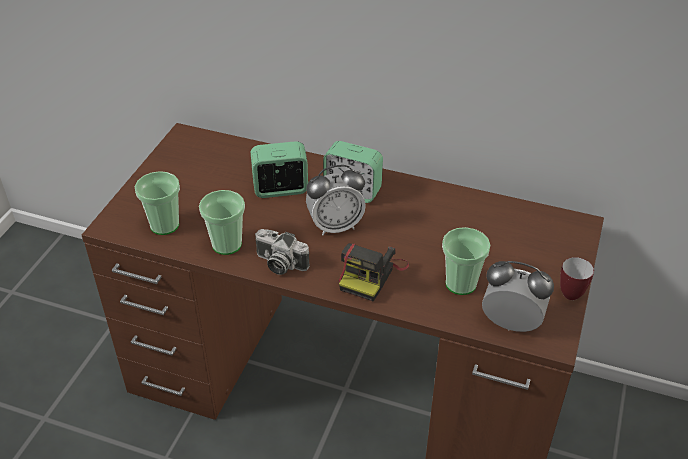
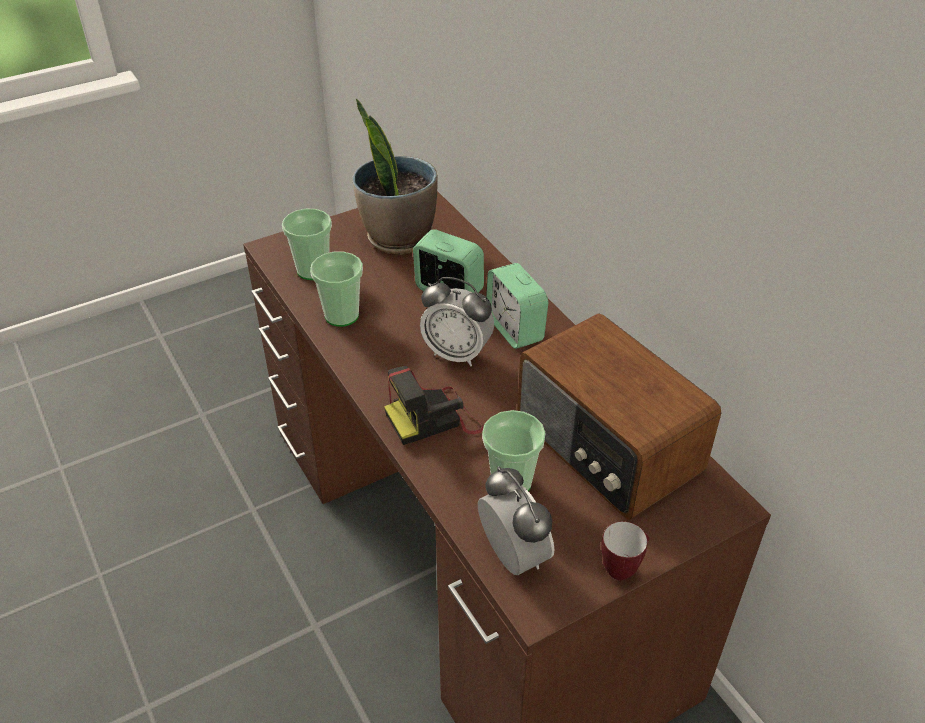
camera: 40 degrees right, 0 degrees up
camera [255,229,310,275] -> none
none -> potted plant [353,99,438,255]
none -> radio [517,313,721,520]

